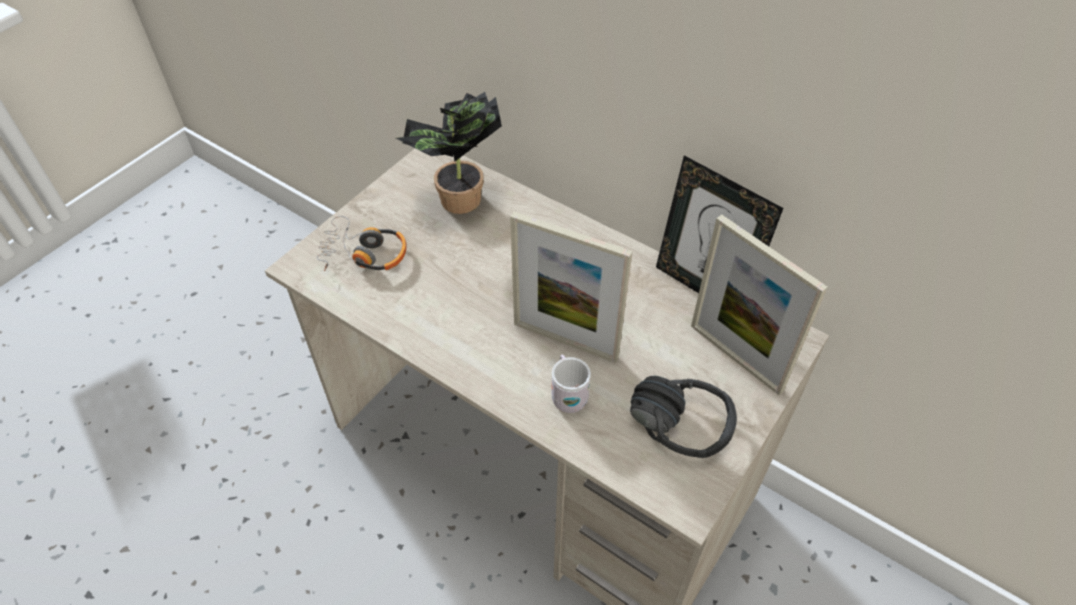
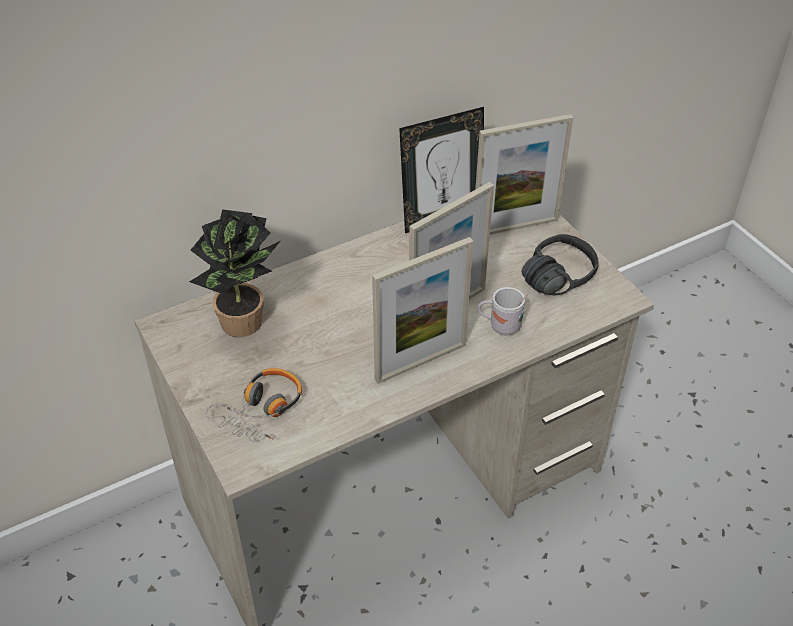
camera: 65 degrees left, 5 degrees down
none -> picture frame [372,237,474,384]

